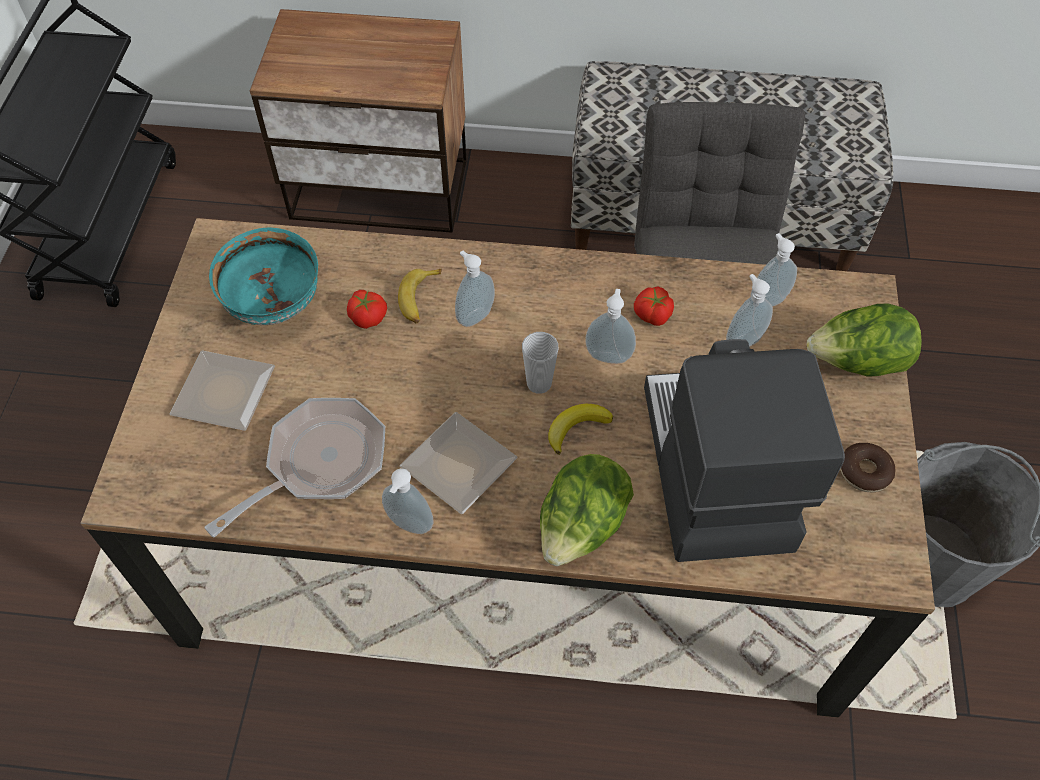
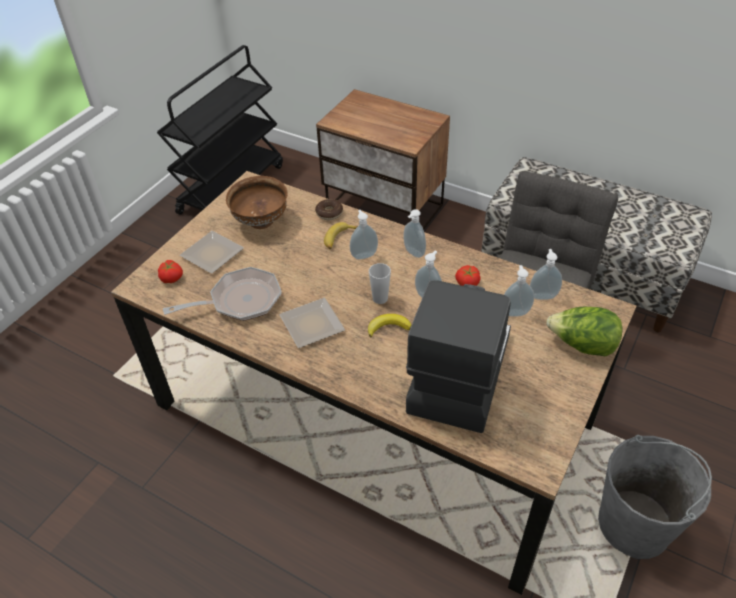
camera: 25 degrees right, 10 degrees down
turquoise bowl [209,228,318,325] -> brown bowl [226,176,288,229]
tomato [347,290,387,329] -> tomato moved to [158,260,183,283]
soap dispenser [382,468,434,534] -> soap dispenser moved to [404,209,426,258]
lettuce [540,454,634,566] -> none
donut [840,443,895,492] -> donut moved to [315,199,343,220]

